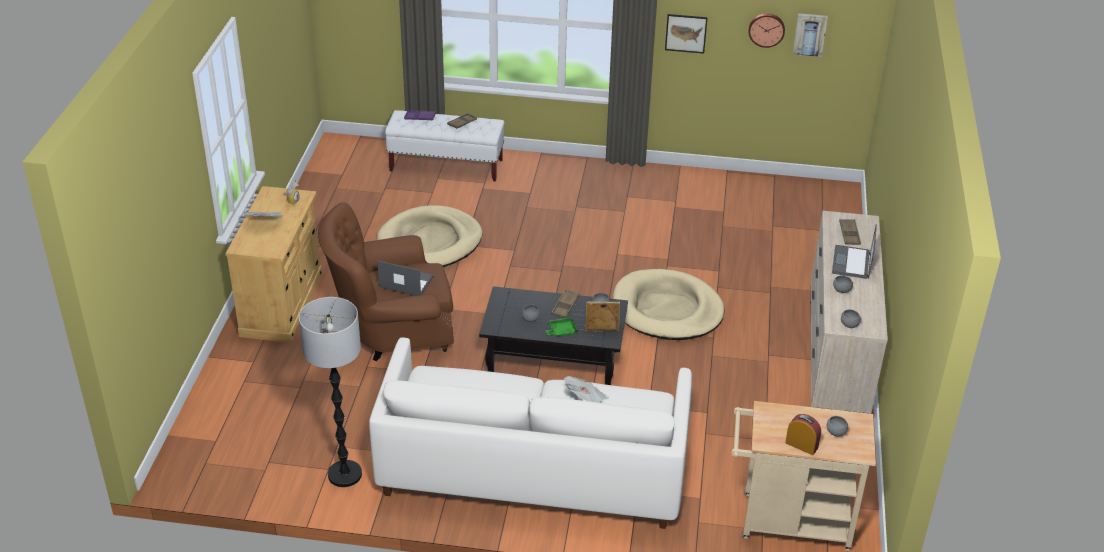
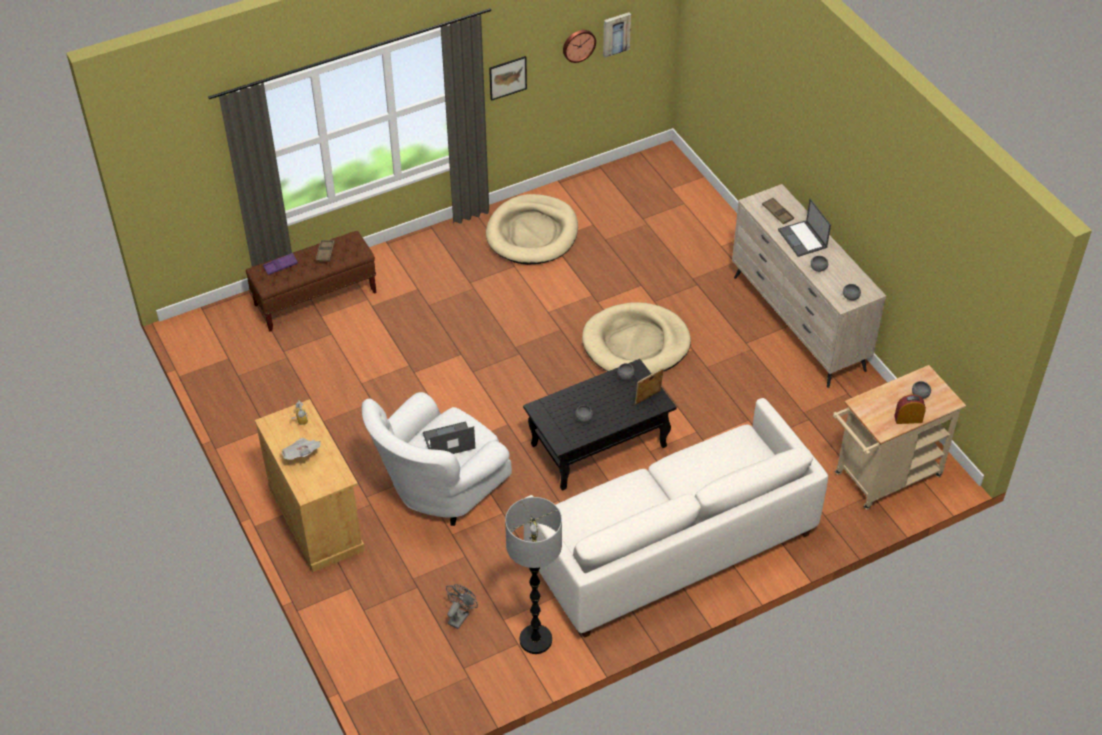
camera: 35 degrees left, 10 degrees up
brown armchair [318,202,454,361] -> white armchair [362,392,512,526]
beige dog bed [377,205,482,267] -> beige dog bed moved to [486,194,578,265]
white bench [385,110,505,182] -> brown bench [246,231,377,331]
green tray [545,317,579,337] -> none
brown tray [551,289,580,318] -> none
newspaper [564,376,609,403] -> none
none -> grey fan [446,584,478,629]

